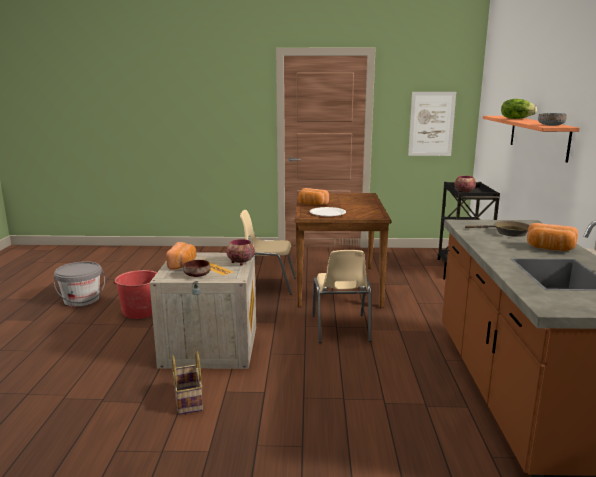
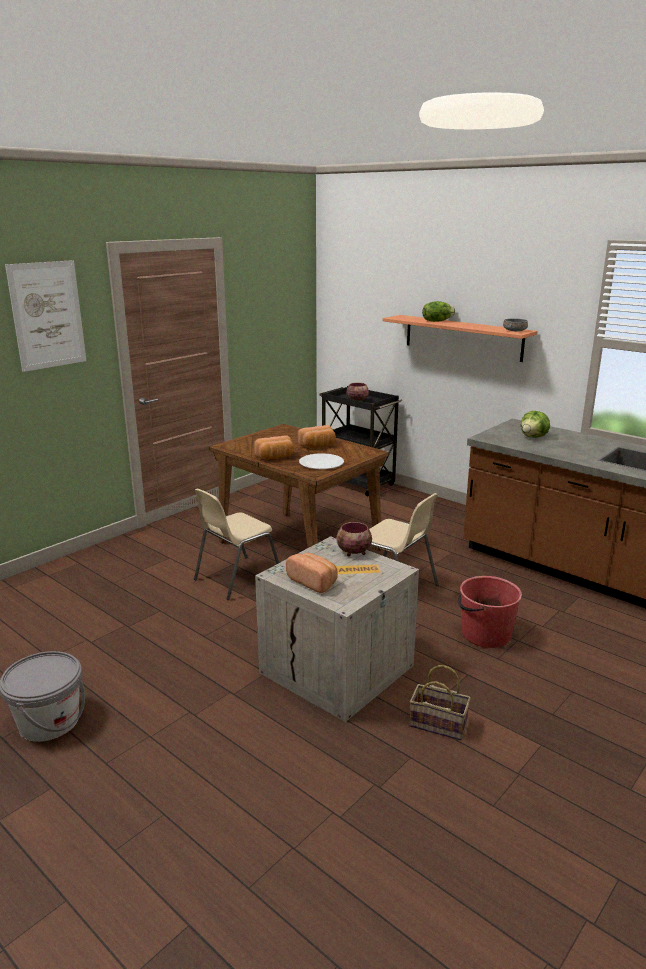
camera: 50 degrees left, 5 degrees up
red bucket [113,270,157,319] -> red bucket moved to [458,576,522,648]
brown bowl [183,260,210,277] -> none
picture [408,92,456,156] -> picture moved to [5,260,86,372]
brown frying pan [465,221,529,237] -> lettuce [521,411,550,438]
bread [527,223,578,251] -> bread moved to [298,425,336,448]

